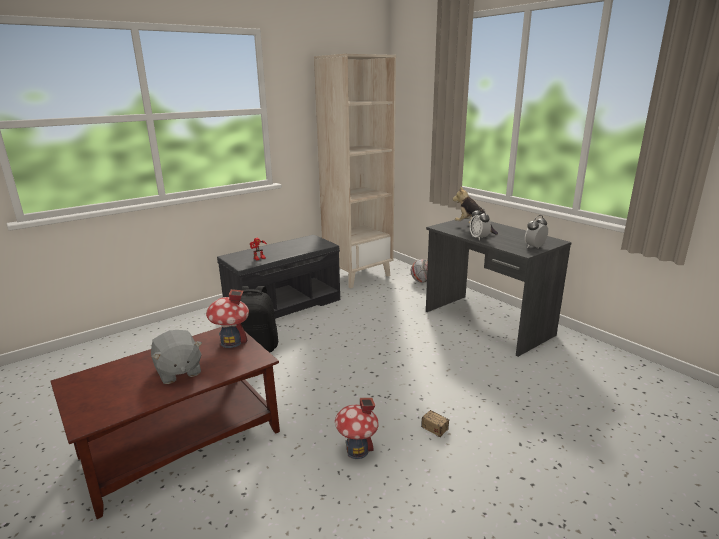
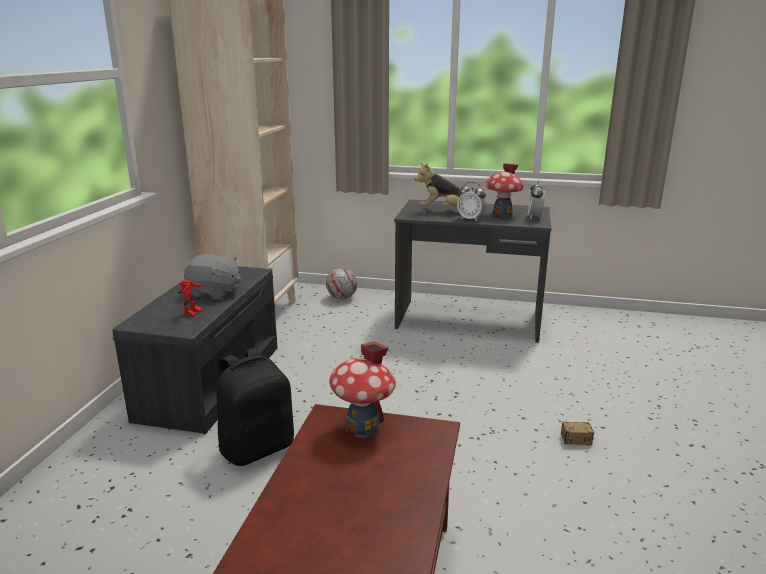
camera: 40 degrees left, 0 degrees up
grey plush toy [151,330,202,384] -> grey plush toy moved to [184,254,241,300]
toy house [335,398,379,459] -> toy house moved to [486,163,524,217]

